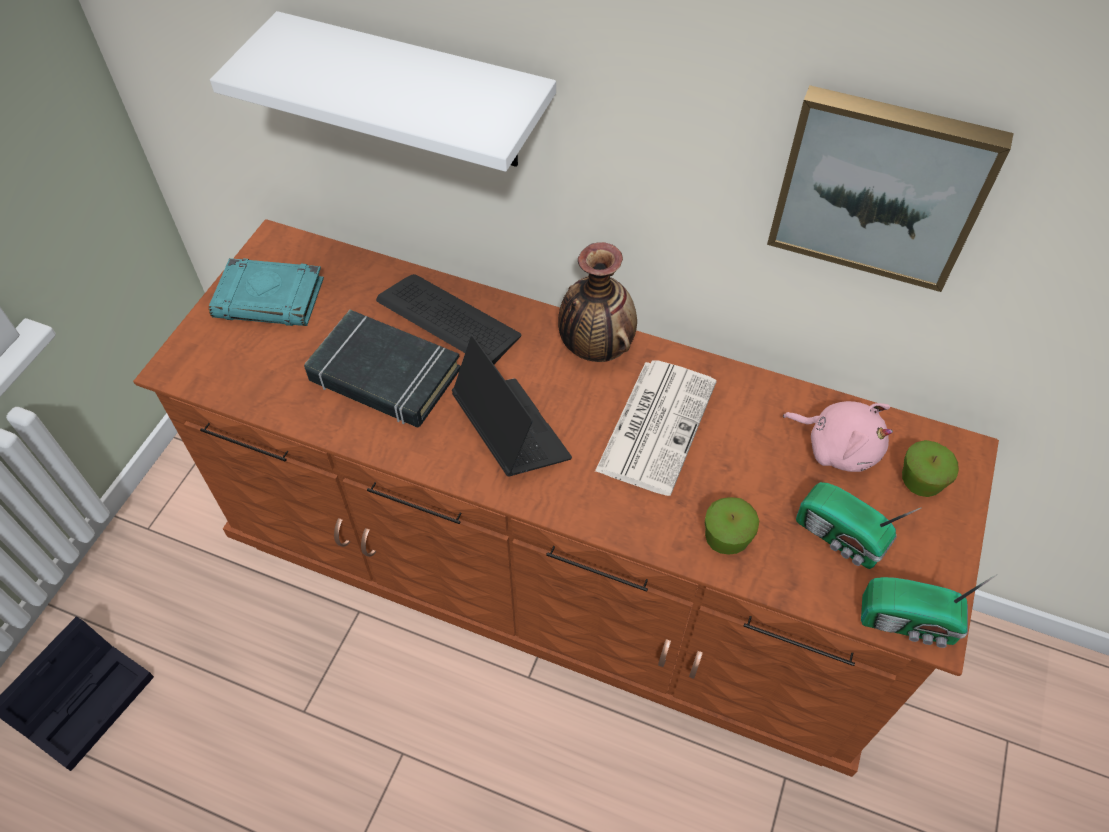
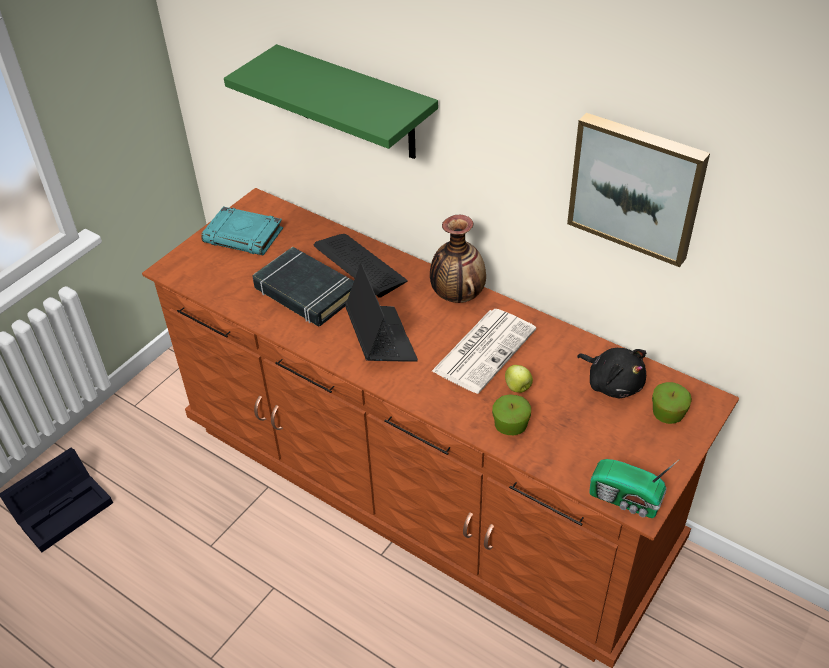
camera: 15 degrees right, 10 degrees down
white shelf [210,11,556,172] -> green shelf [224,44,438,159]
pink plush toy [783,401,893,472] -> black plush toy [577,348,646,398]
radio [796,482,922,569] -> none
none -> apple [505,365,533,393]

